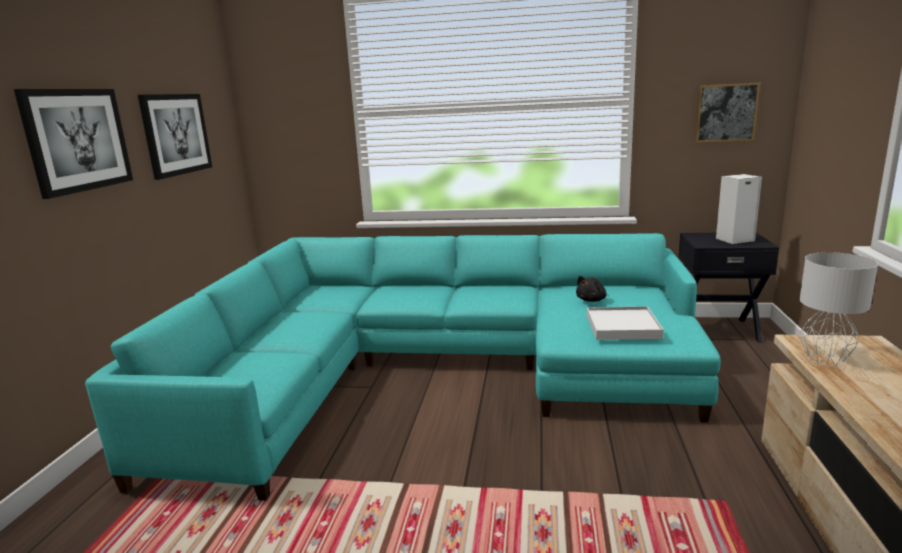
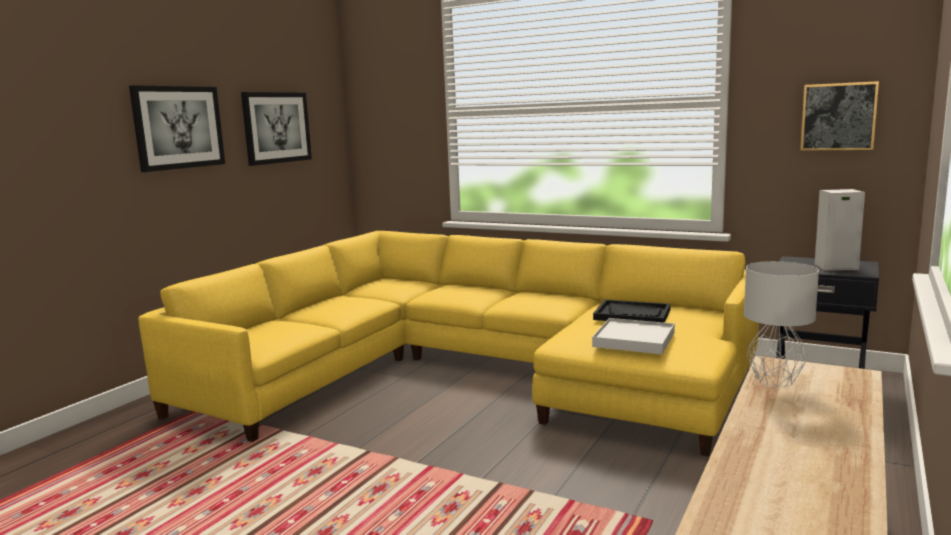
camera: 20 degrees right, 5 degrees down
turquoise sofa [85,233,721,501] -> yellow sofa [138,231,759,456]
black plush toy [576,276,607,302] -> black tray [593,300,670,323]

